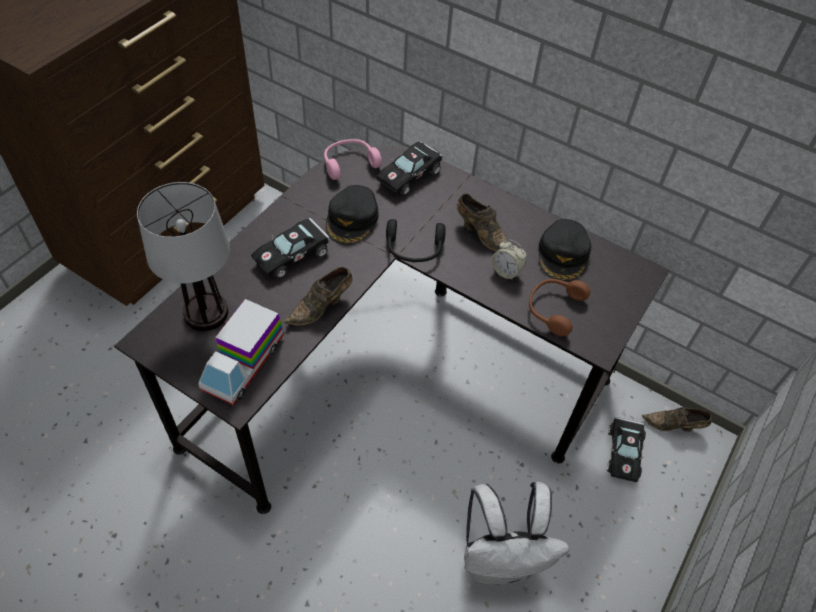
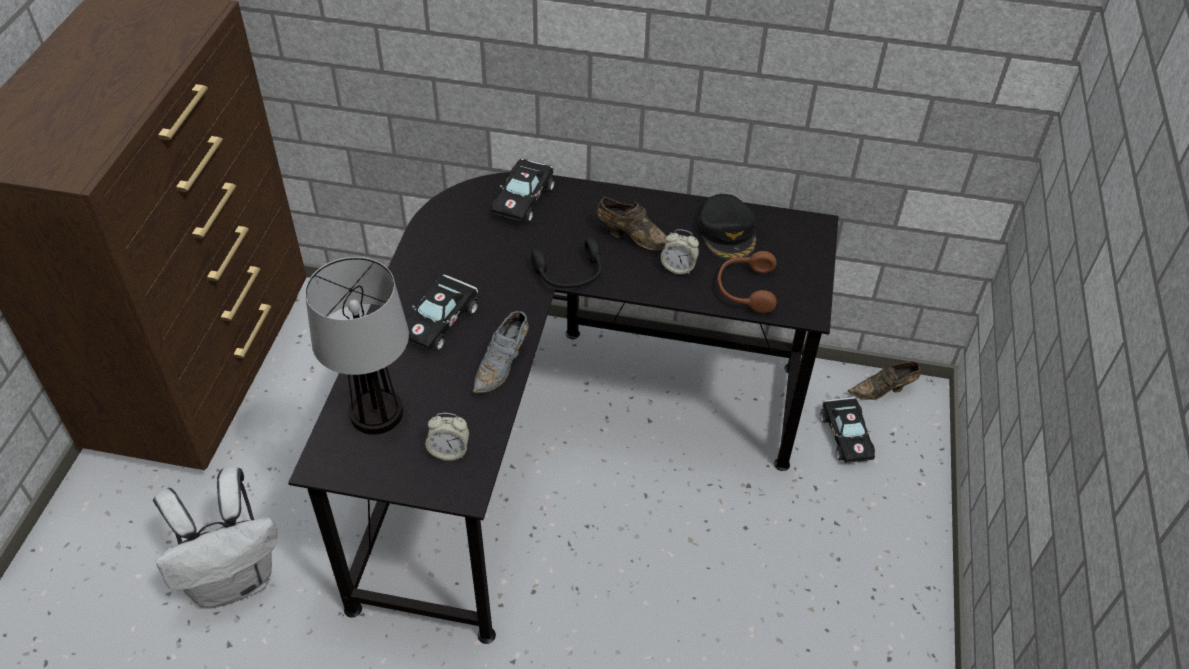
camera: 20 degrees left, 5 degrees down
toy truck [199,299,283,405] -> alarm clock [425,413,469,461]
brown shoe [284,267,352,326] -> grey shoe [473,311,529,393]
pink headphones [324,139,382,180] -> none
black cap [326,185,378,245] -> none
white backpack [464,482,569,584] -> white backpack moved to [153,466,277,608]

